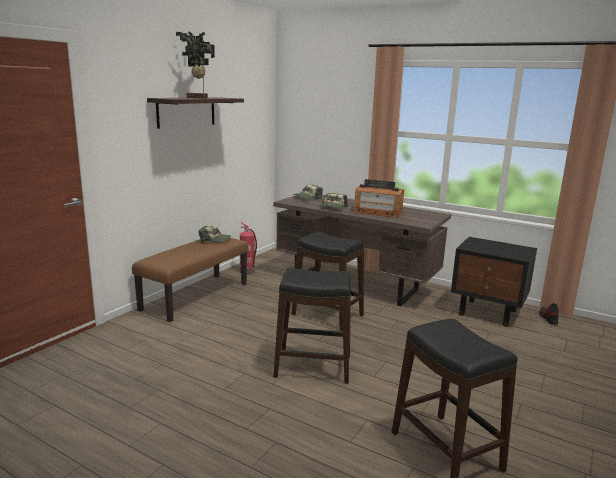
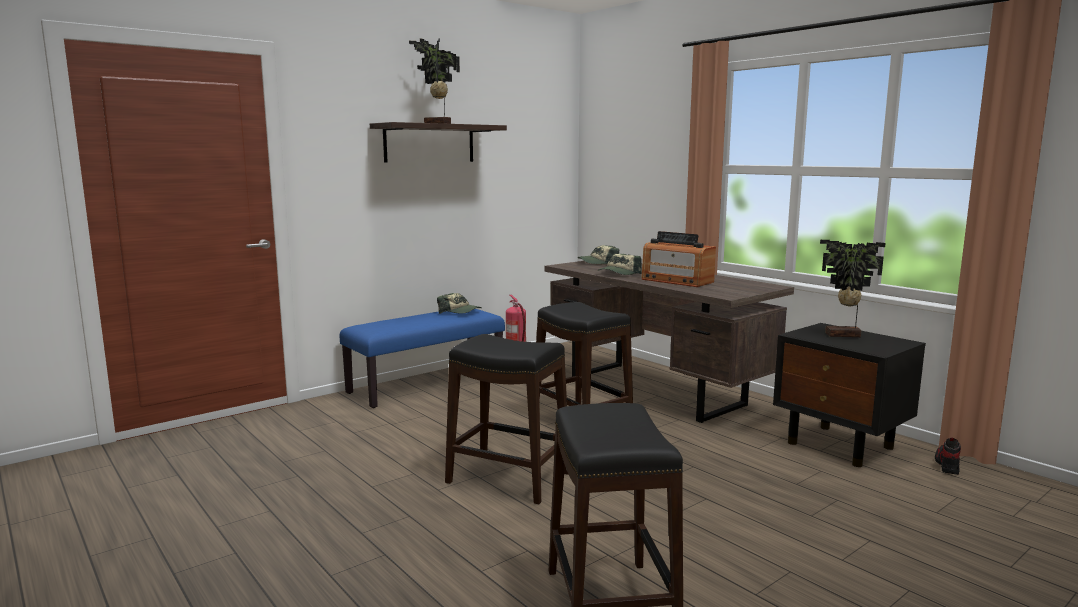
camera: 20 degrees right, 5 degrees down
brown bench [132,237,249,322] -> blue bench [340,309,505,408]
none -> potted plant [820,240,886,337]

